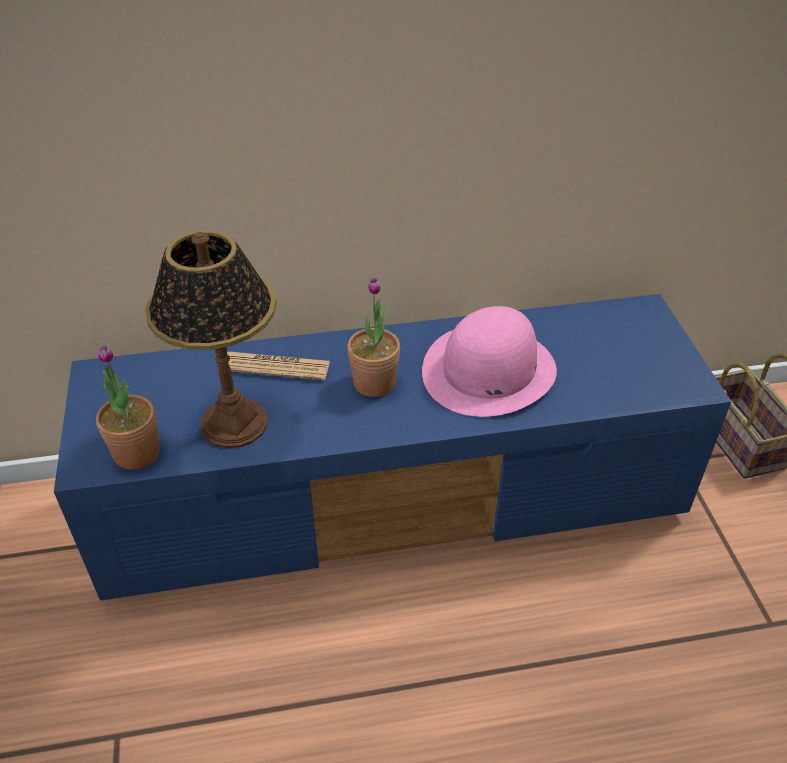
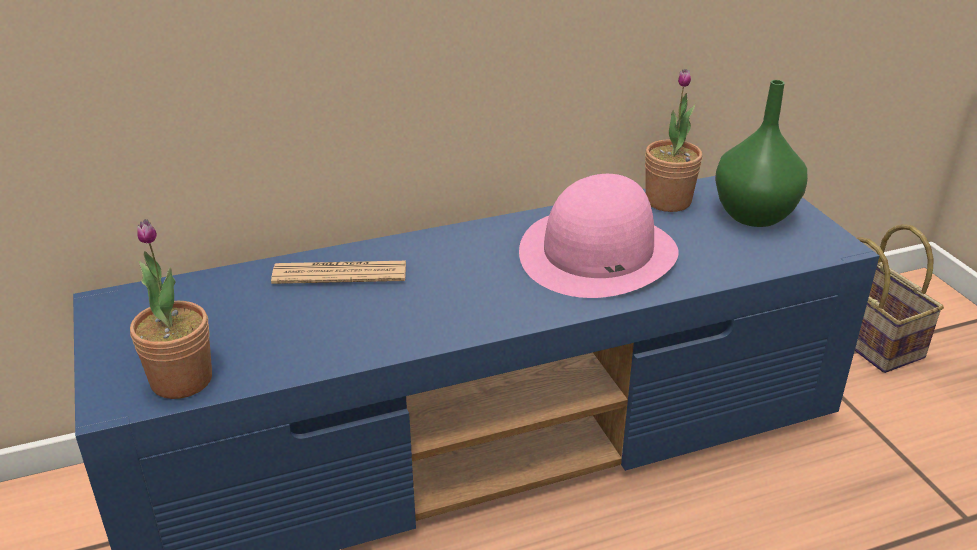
camera: 10 degrees left, 10 degrees down
table lamp [145,230,276,448] -> none
potted plant [347,278,400,397] -> potted plant moved to [645,69,702,212]
none -> green vase [715,80,808,227]

